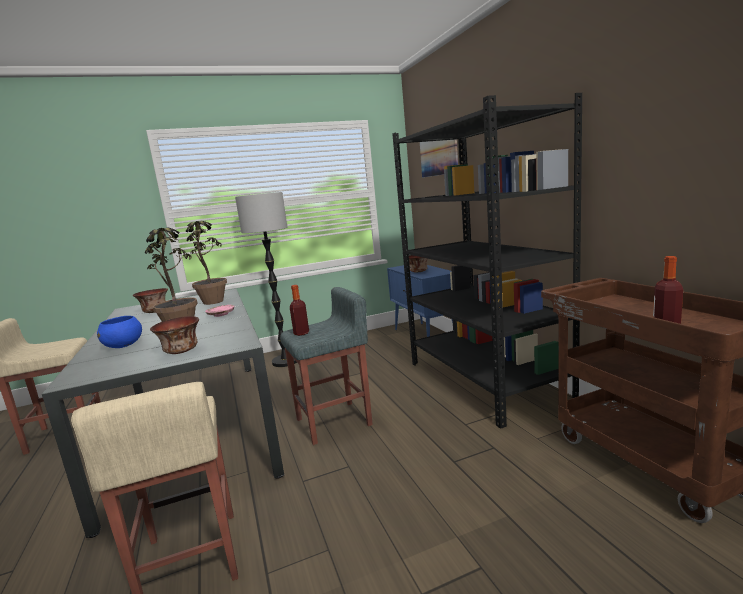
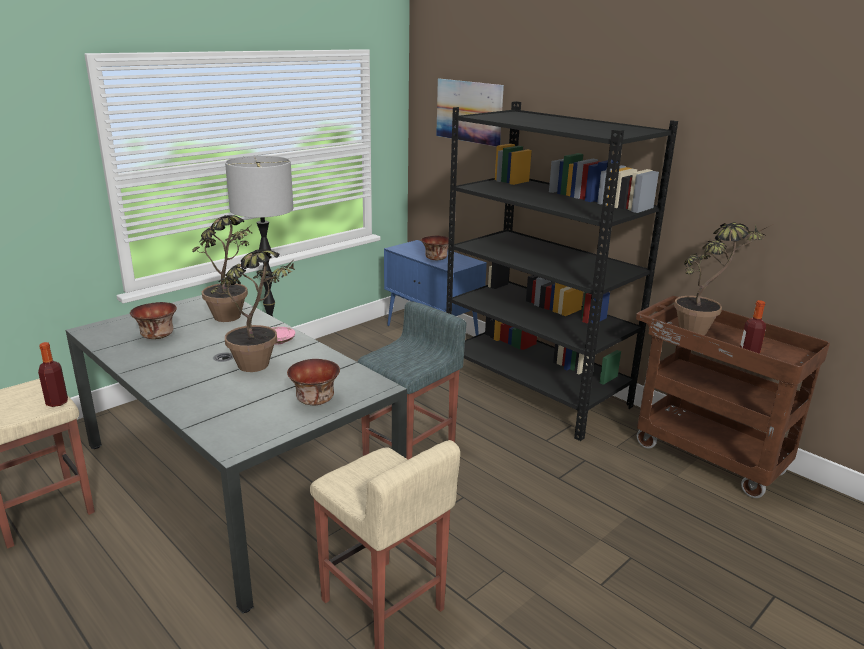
camera: 25 degrees left, 10 degrees up
blue bowl [97,316,142,348] -> none
bottle [290,285,309,336] -> bottle moved to [38,342,68,407]
none -> potted plant [674,222,766,335]

